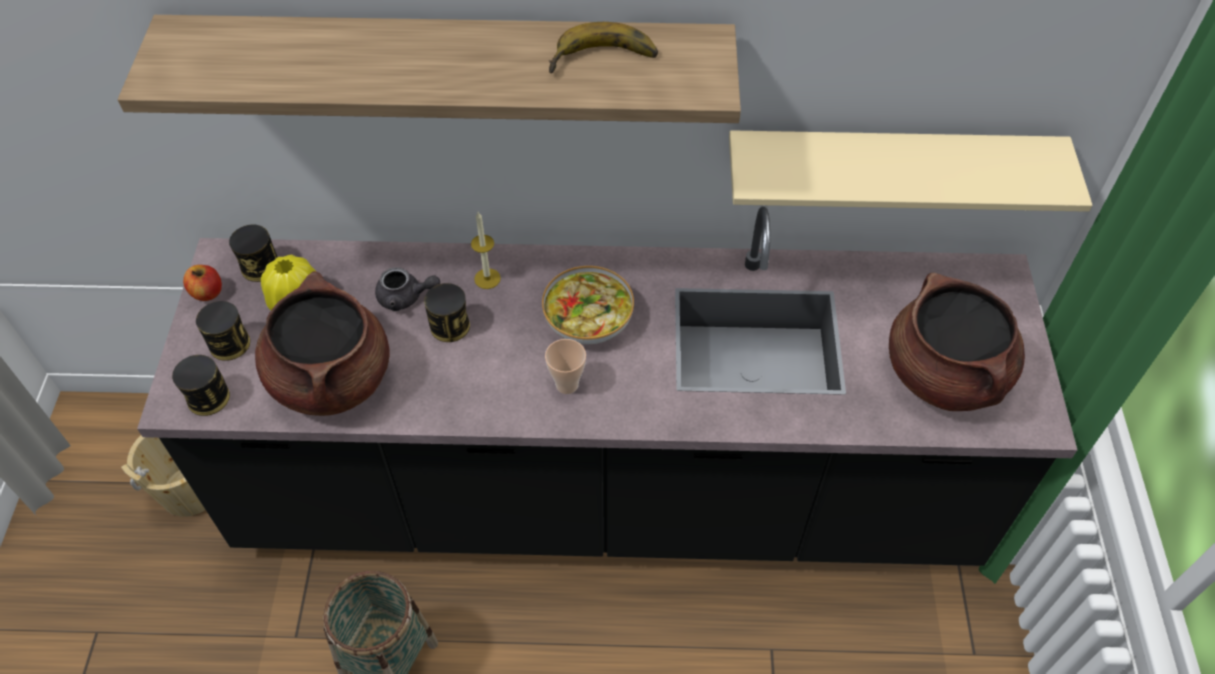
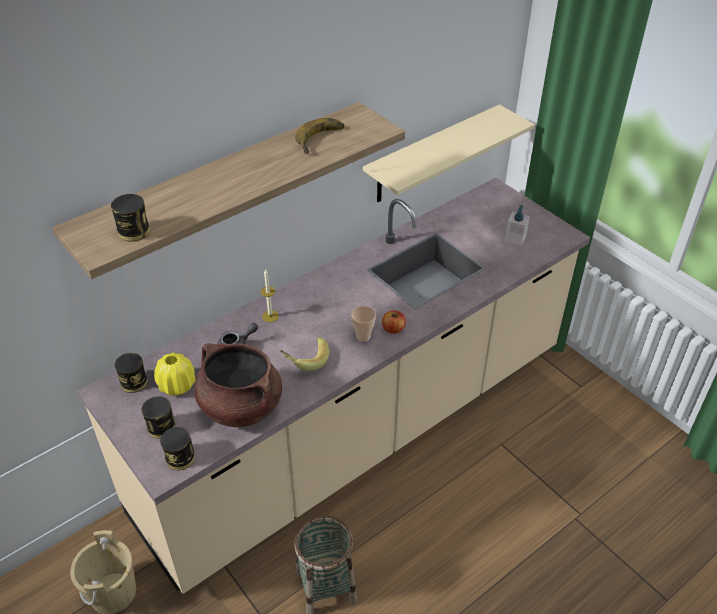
camera: 40 degrees left, 10 degrees down
black counter [137,207,1077,566] -> beige counter [77,178,590,594]
apple [183,265,222,301] -> apple moved to [382,311,406,334]
can [424,283,470,342] -> can moved to [111,194,150,241]
bowl [542,266,634,344] -> none
brown cooking pot [889,273,1025,411] -> soap dispenser [505,205,530,246]
none -> banana [280,337,329,371]

